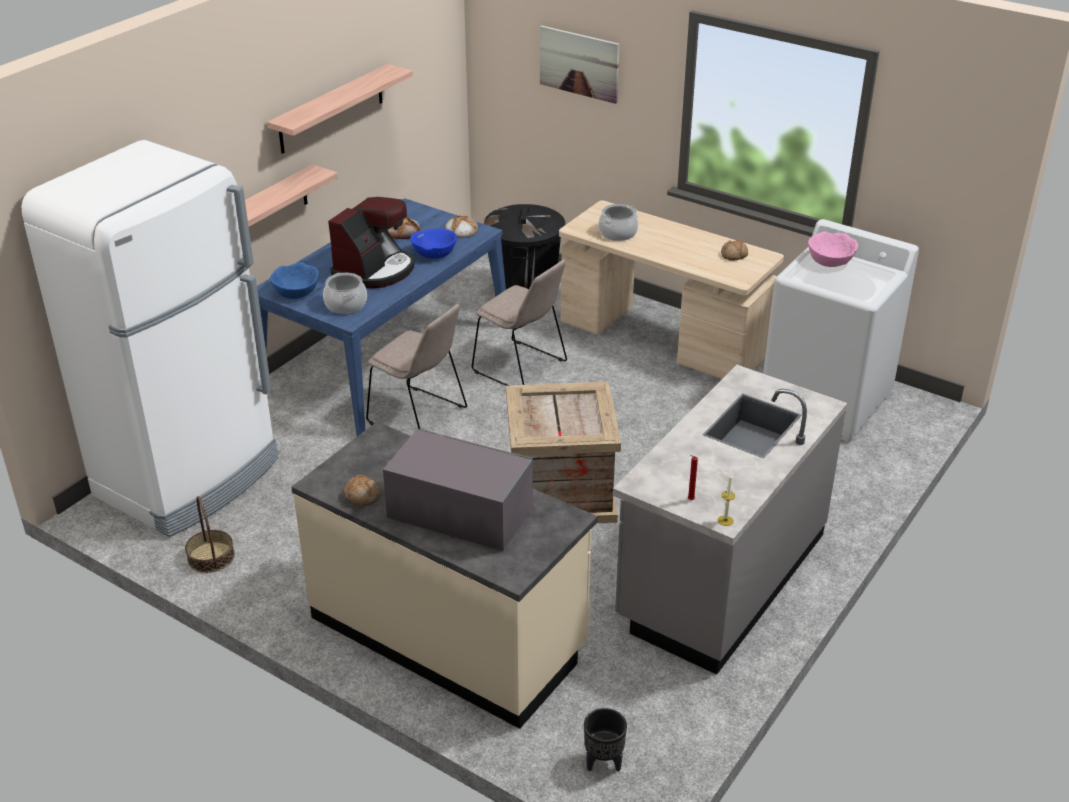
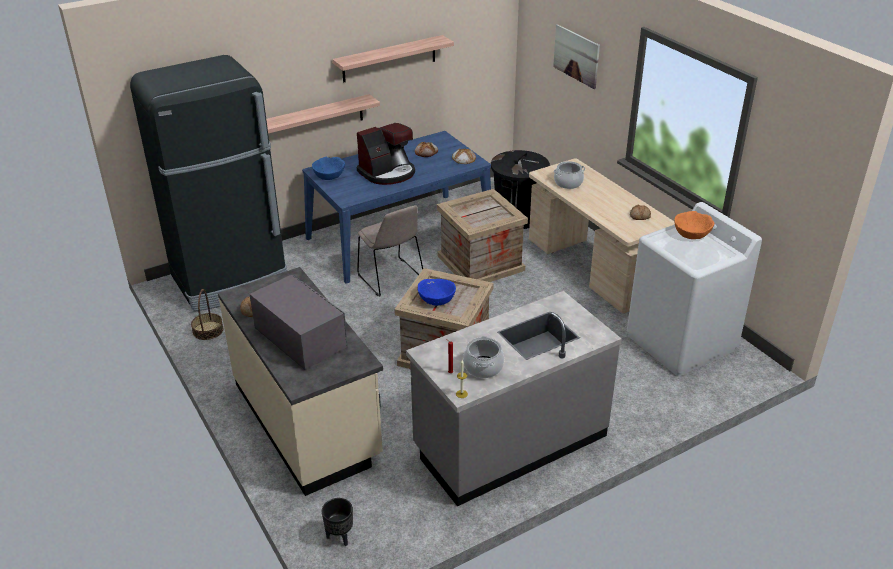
camera: 25 degrees right, 0 degrees up
white fridge [21,140,278,537] -> black fridge [130,55,287,312]
cooking pot [323,273,367,314] -> cooking pot moved to [463,336,504,378]
blue bowl [410,229,457,259] -> blue bowl moved to [418,279,456,306]
beige chair [472,259,567,385] -> crate [437,189,528,282]
pink bowl [808,231,858,267] -> orange bowl [674,211,714,239]

